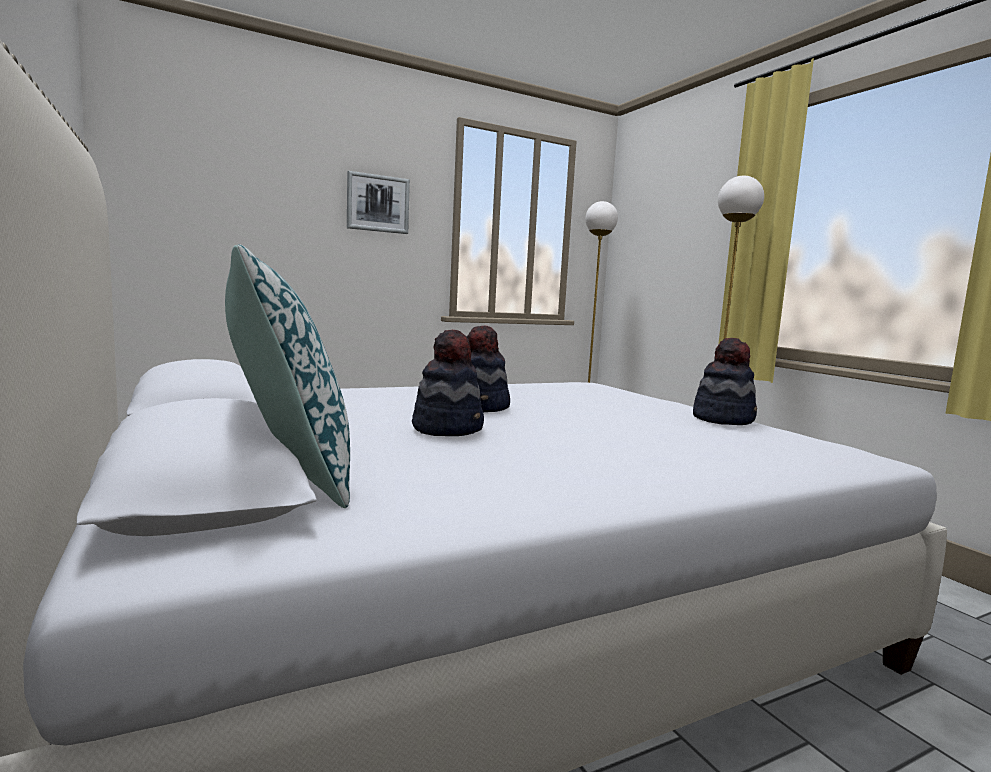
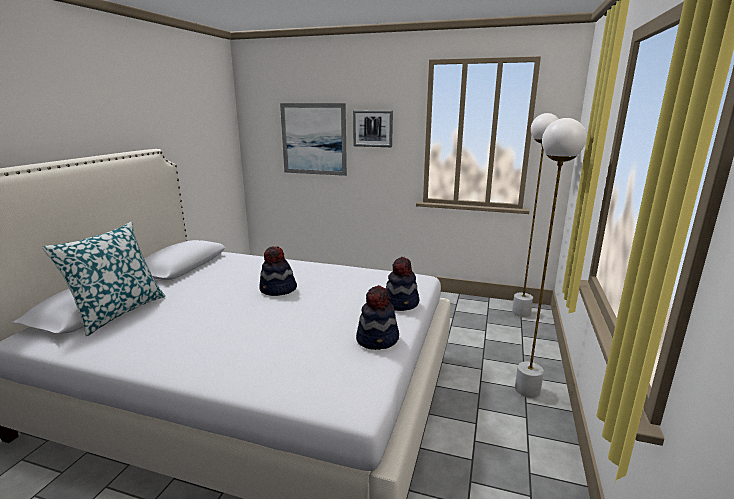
camera: 45 degrees right, 10 degrees up
hat [412,329,484,436] -> hat moved to [386,257,420,311]
none -> picture [280,103,347,176]

